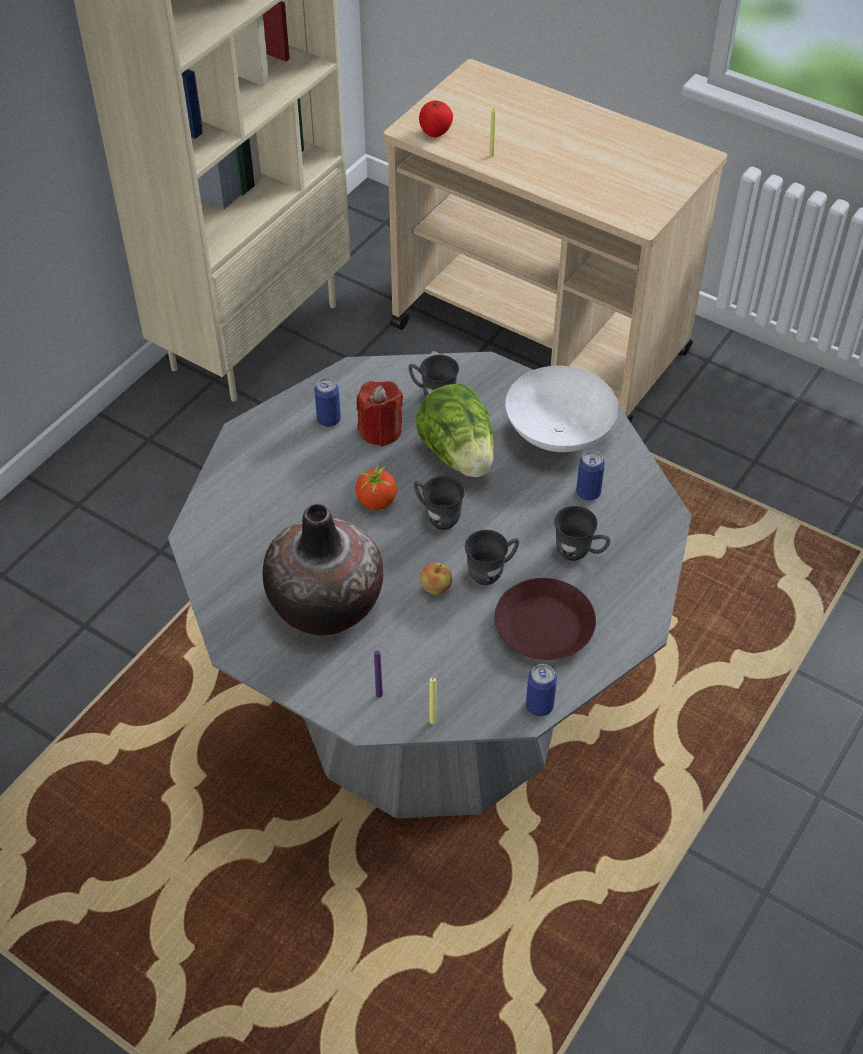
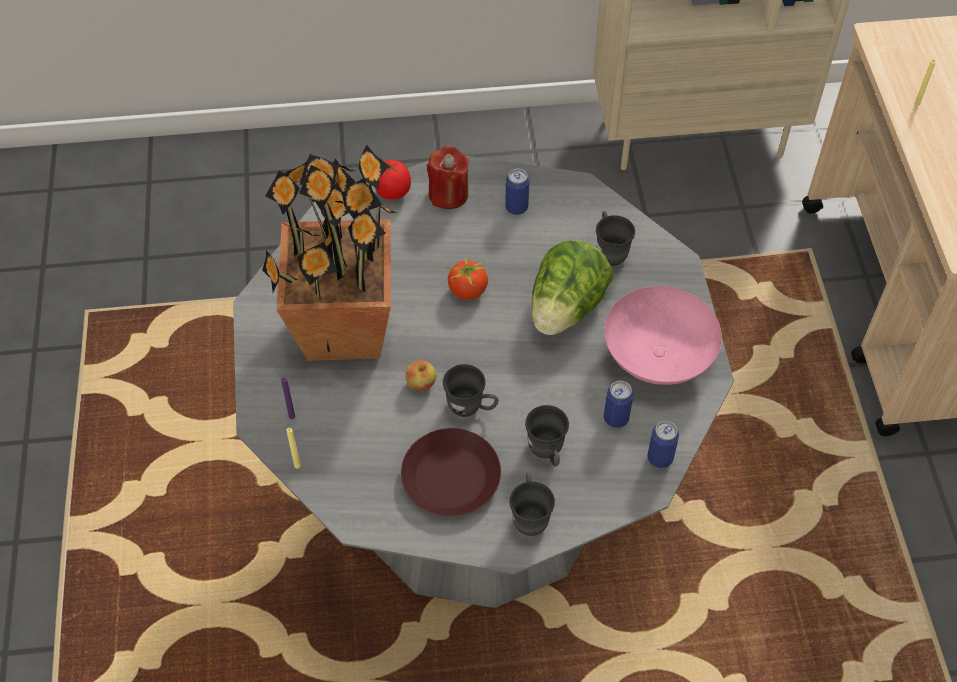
camera: 50 degrees right, 5 degrees up
vase [263,504,383,636] -> potted plant [262,145,397,361]
red candle [357,381,403,447] -> red candle moved to [427,146,469,209]
grey mug [414,476,465,530] -> grey mug moved to [509,472,555,536]
tomato [419,100,453,137] -> tomato moved to [375,160,411,200]
white bowl [505,366,618,452] -> pink bowl [604,286,722,385]
can [526,664,557,716] -> can moved to [647,421,679,468]

